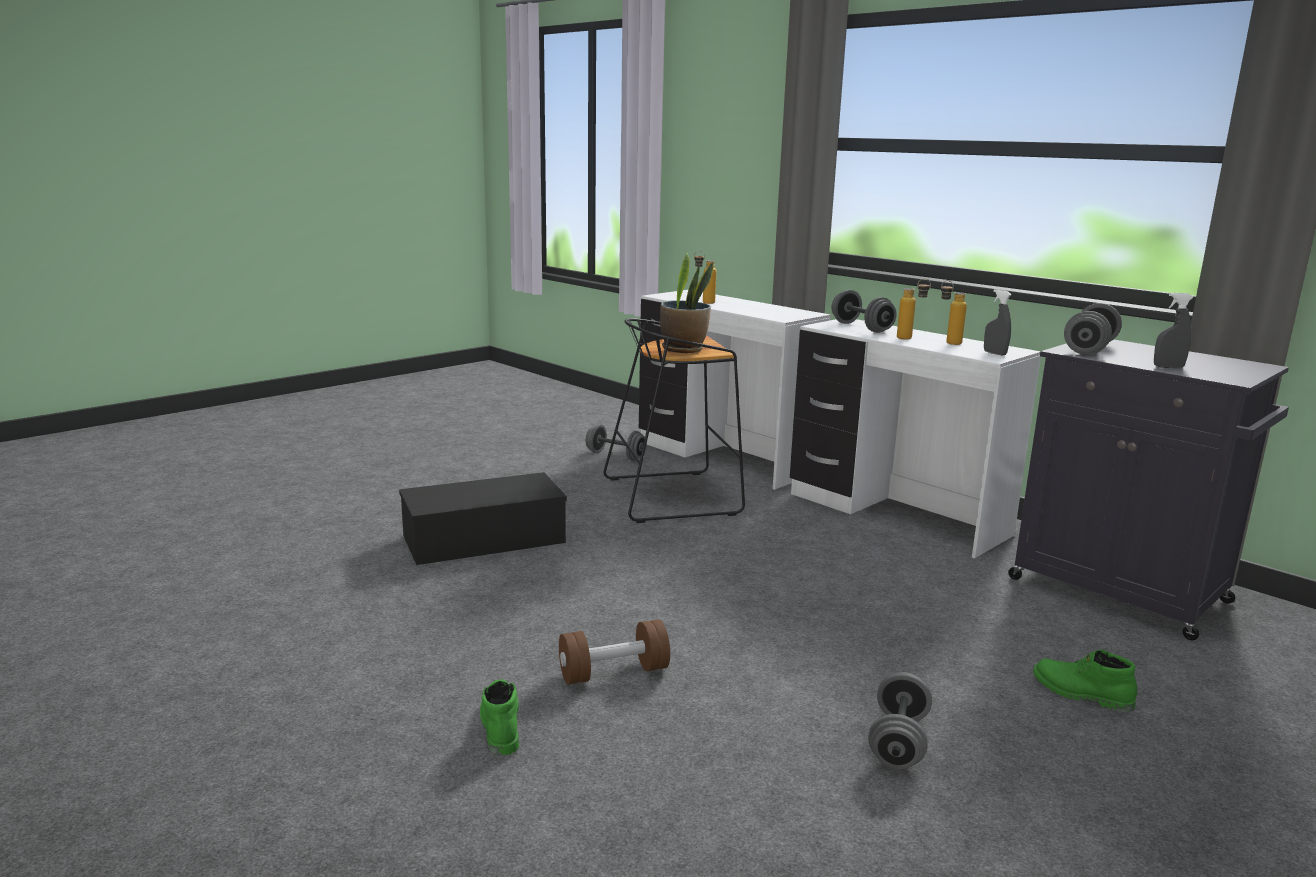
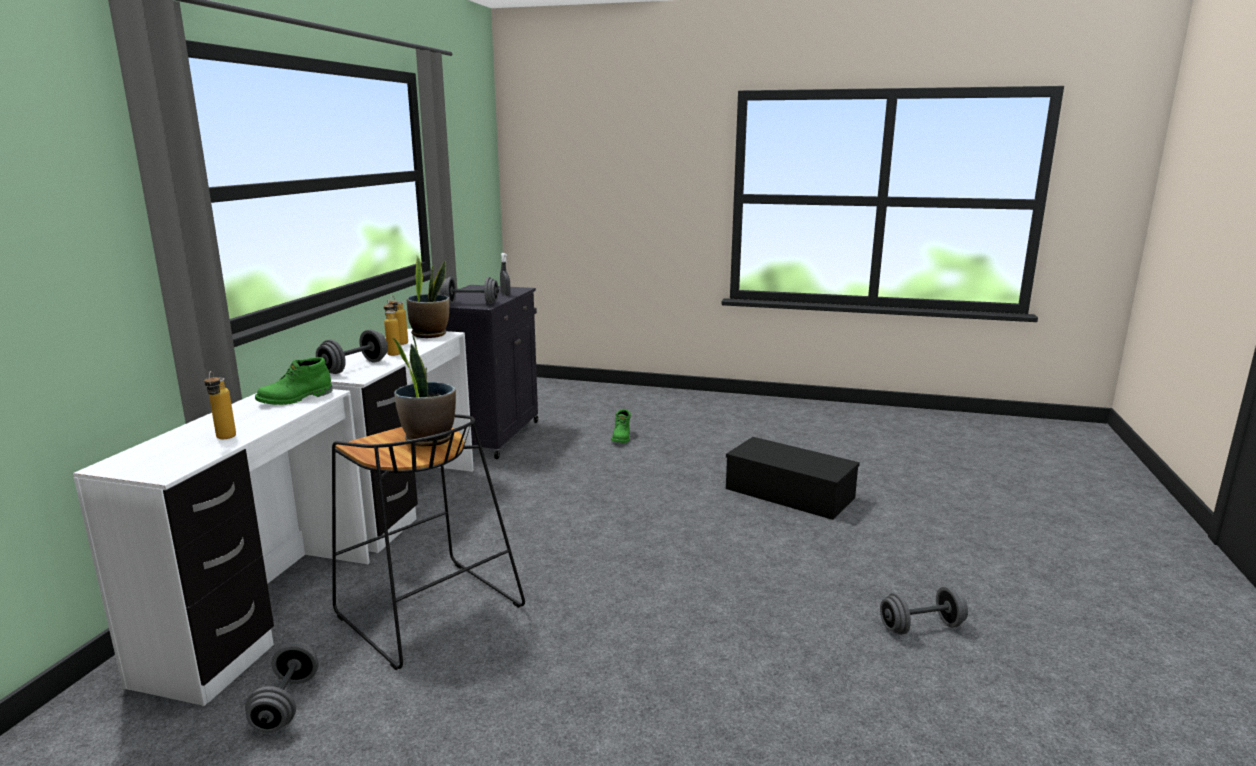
camera: 120 degrees left, 0 degrees up
black storage box [399,472,567,565] -> black storage box moved to [726,437,860,520]
green boot [480,679,519,755] -> green boot moved to [255,357,332,405]
brown dumbbell [559,619,670,685] -> none
grey dumbbell [868,672,932,769] -> grey dumbbell moved to [880,586,968,635]
grey spray bottle [984,289,1011,356] -> potted plant [407,255,449,338]

